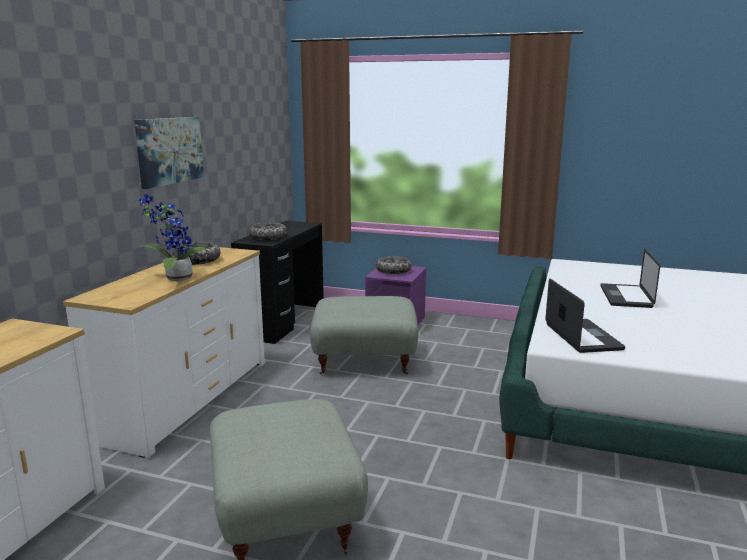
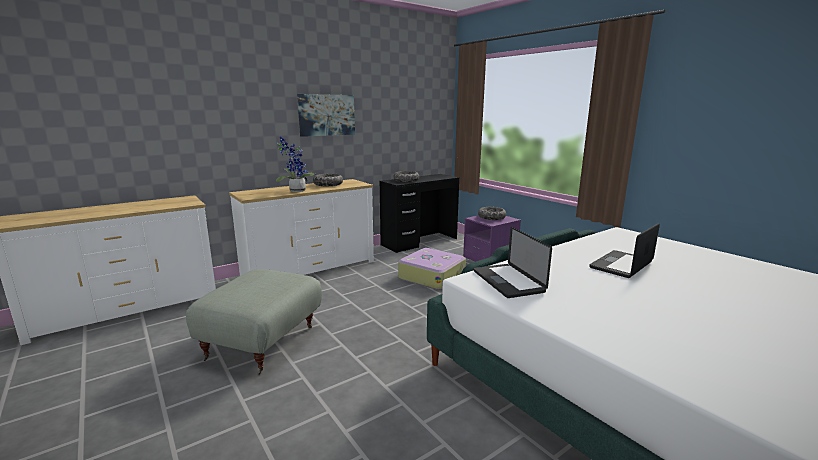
camera: 35 degrees right, 0 degrees up
grey ottoman [310,296,418,374] -> suitcase [398,248,466,290]
laptop [545,279,625,353] -> laptop turned 135 degrees clockwise [474,227,552,298]

